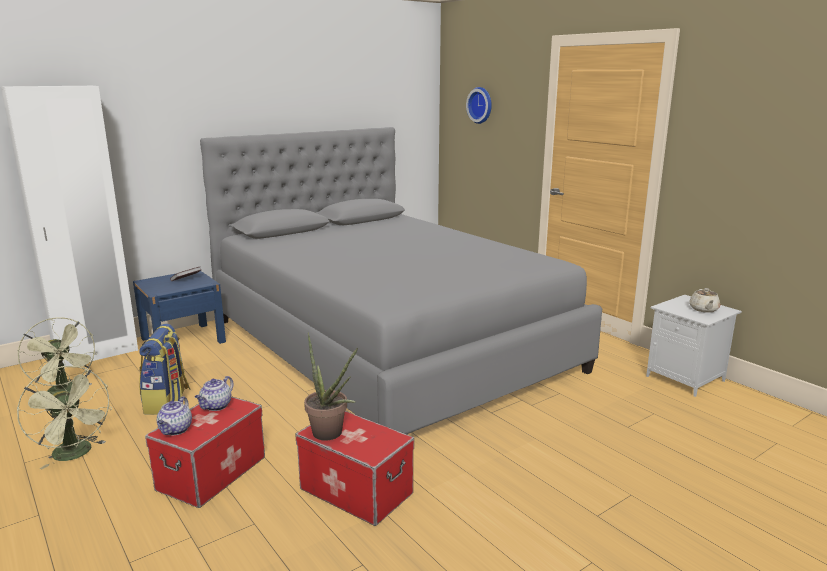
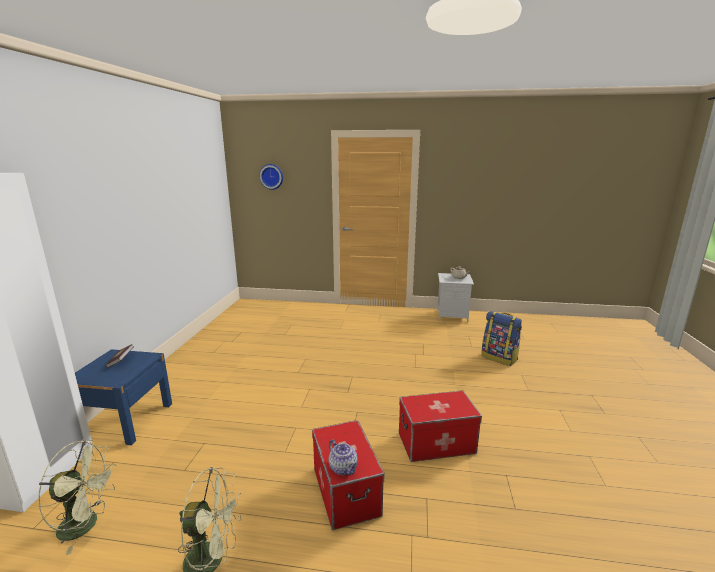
camera: 45 degrees left, 0 degrees up
backpack [139,324,191,415] -> backpack moved to [481,311,522,366]
teapot [195,376,234,411] -> none
grey bed [200,127,602,434] -> none
potted plant [304,332,358,441] -> none

